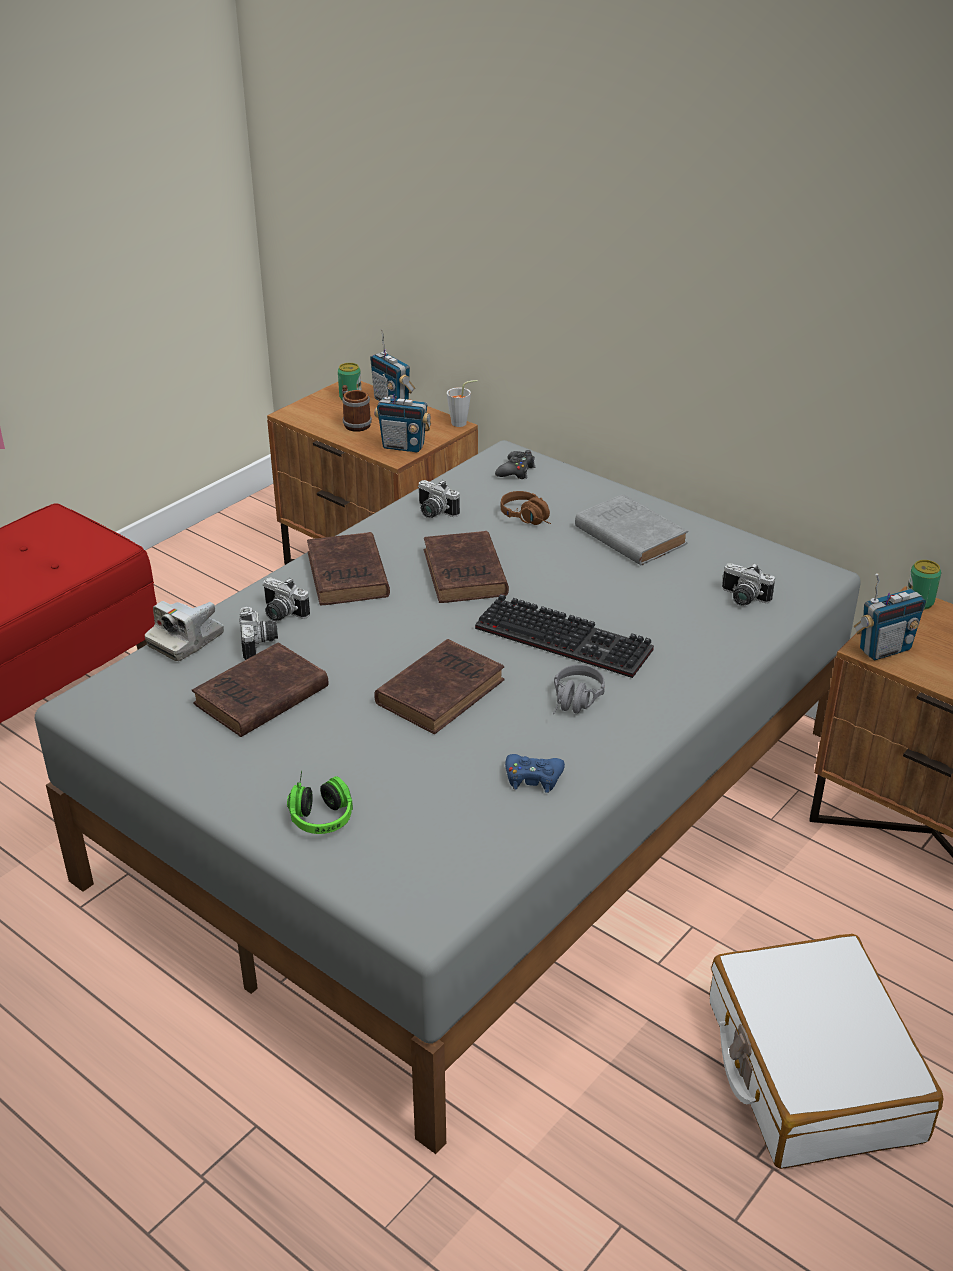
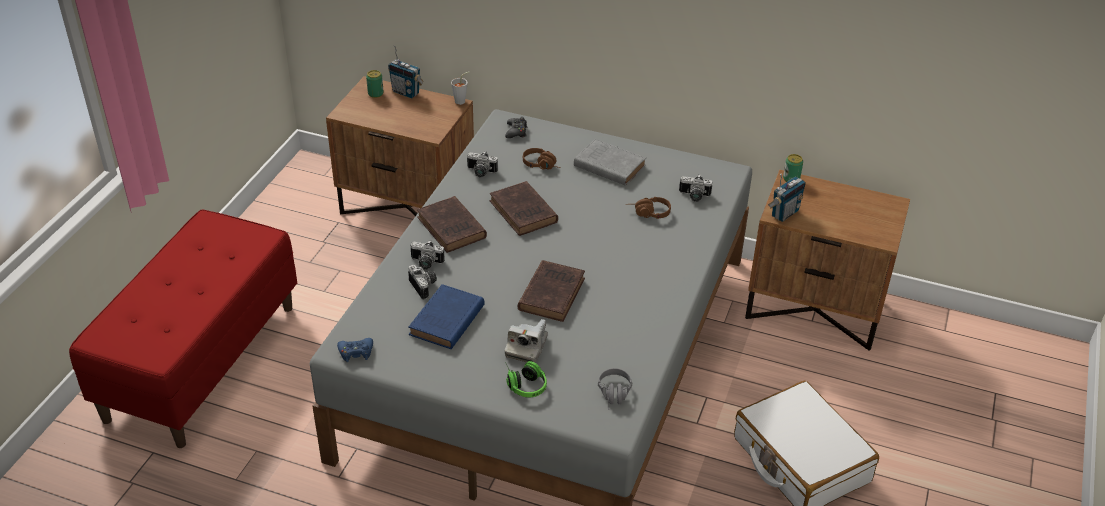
camera: 20 degrees left, 5 degrees up
camera [145,601,224,661] -> camera moved to [505,319,548,363]
brown book [192,643,329,737] -> blue book [408,284,485,349]
mug [342,385,372,432] -> none
radio [374,374,431,452] -> none
keyboard [475,594,654,678] -> none
blue game controller [505,754,565,793] -> blue game controller moved to [337,338,373,362]
grey headphones [553,665,605,714] -> grey headphones moved to [598,368,632,410]
none -> brown headphones [626,197,671,219]

